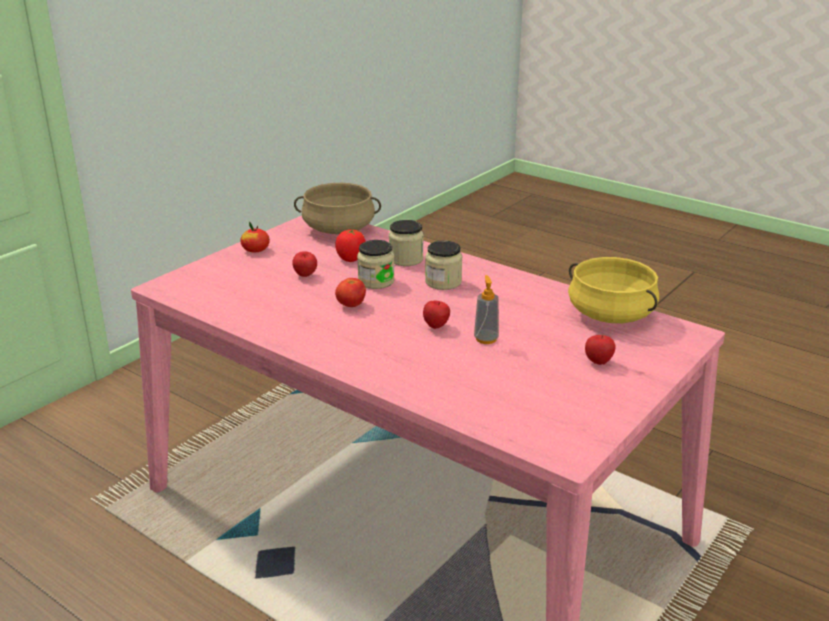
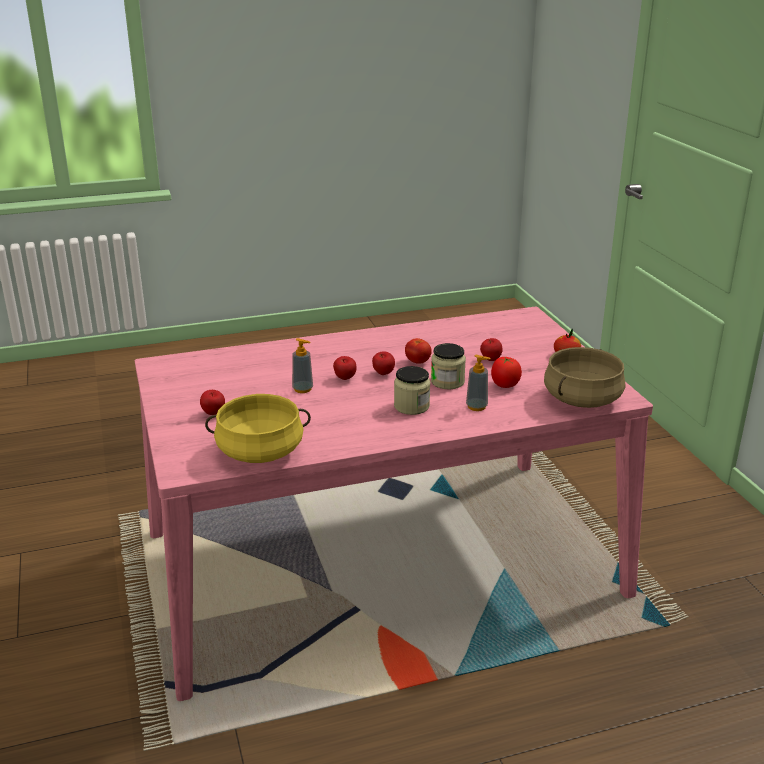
camera: 125 degrees right, 0 degrees up
jar [389,220,424,266] -> soap dispenser [466,355,491,411]
none -> apple [372,351,395,375]

